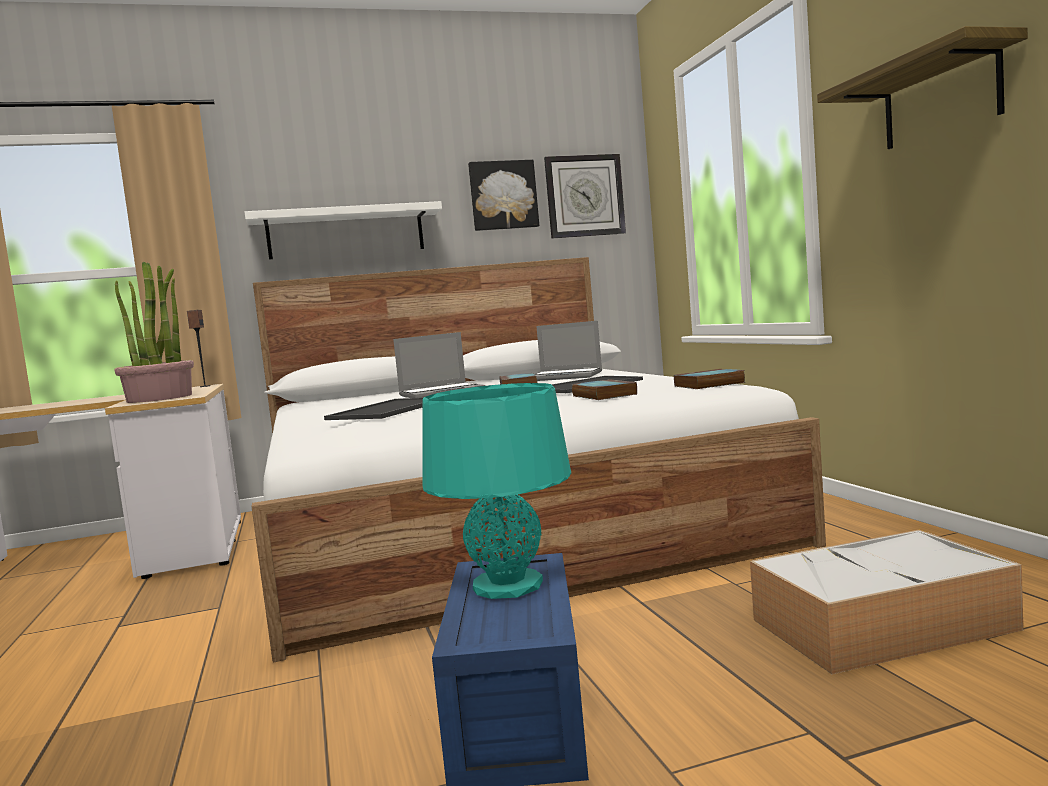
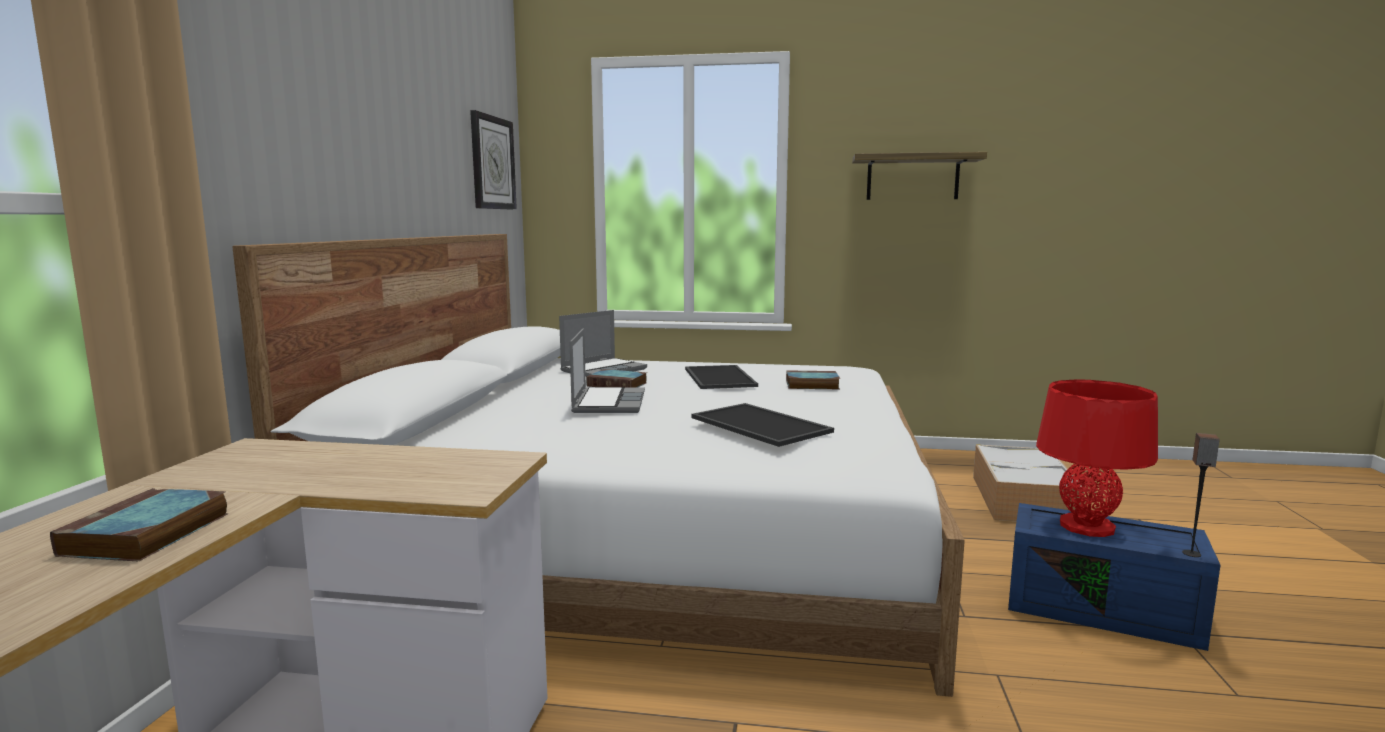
camera: 65 degrees left, 5 degrees up
potted plant [114,262,194,403] -> none
speaker [187,310,210,387] -> speaker moved to [1182,433,1220,557]
white shelf [245,201,442,259] -> none
turquoise table lamp [423,383,571,599] -> red table lamp [1036,379,1158,537]
picture [468,160,539,231] -> none
book [674,369,746,389] -> book moved to [50,488,229,561]

